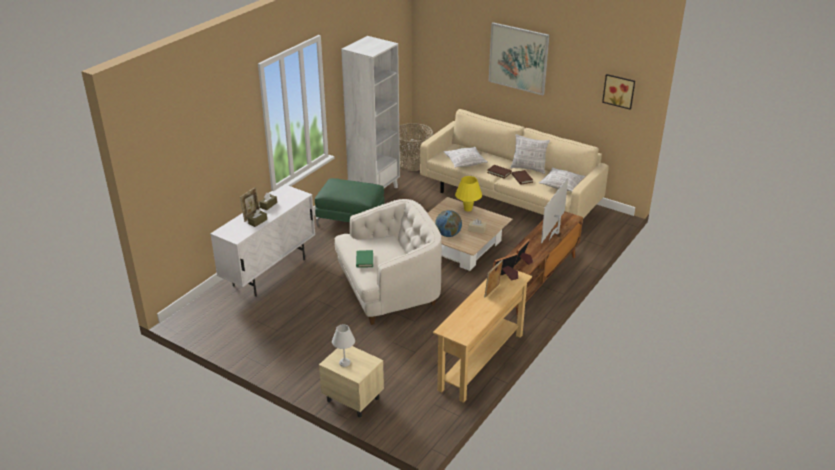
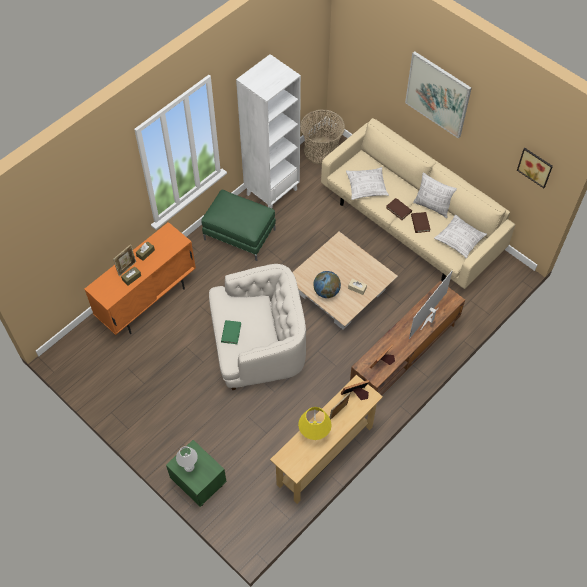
camera: 10 degrees right, 25 degrees up
white cabinet [210,185,315,297] -> orange cabinet [84,222,196,335]
beige nightstand [319,346,384,418] -> green nightstand [166,440,227,507]
yellow table lamp [455,176,482,212] -> yellow table lamp moved to [298,407,332,440]

